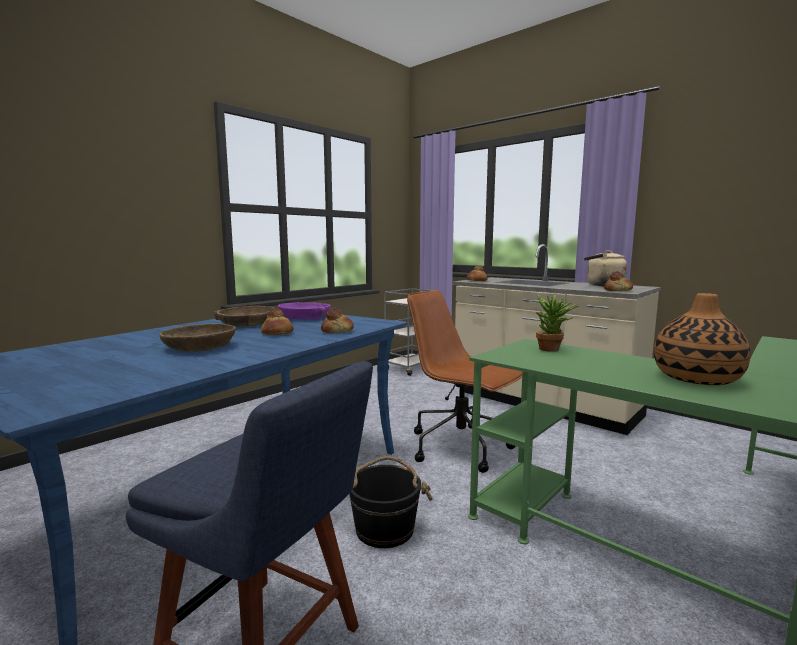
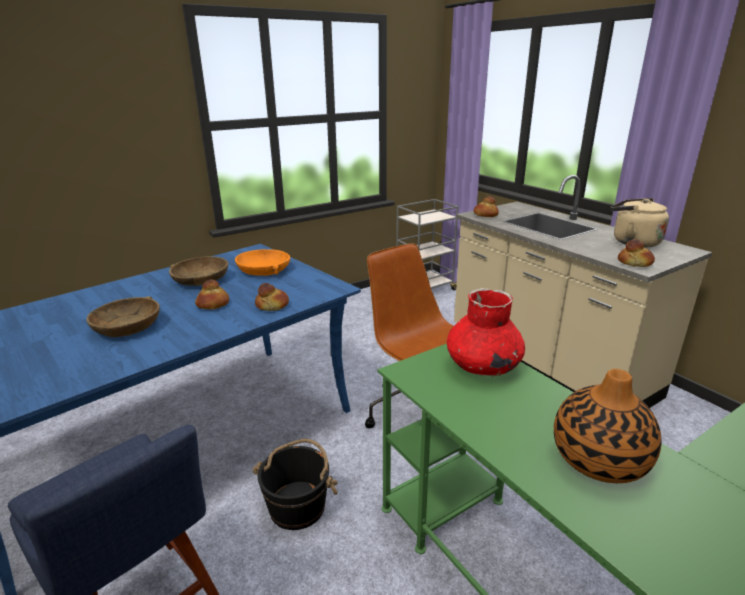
camera: 15 degrees right, 15 degrees up
purple bowl [278,302,331,320] -> orange bowl [235,249,290,276]
potted plant [536,294,579,352] -> red vase [447,288,525,376]

